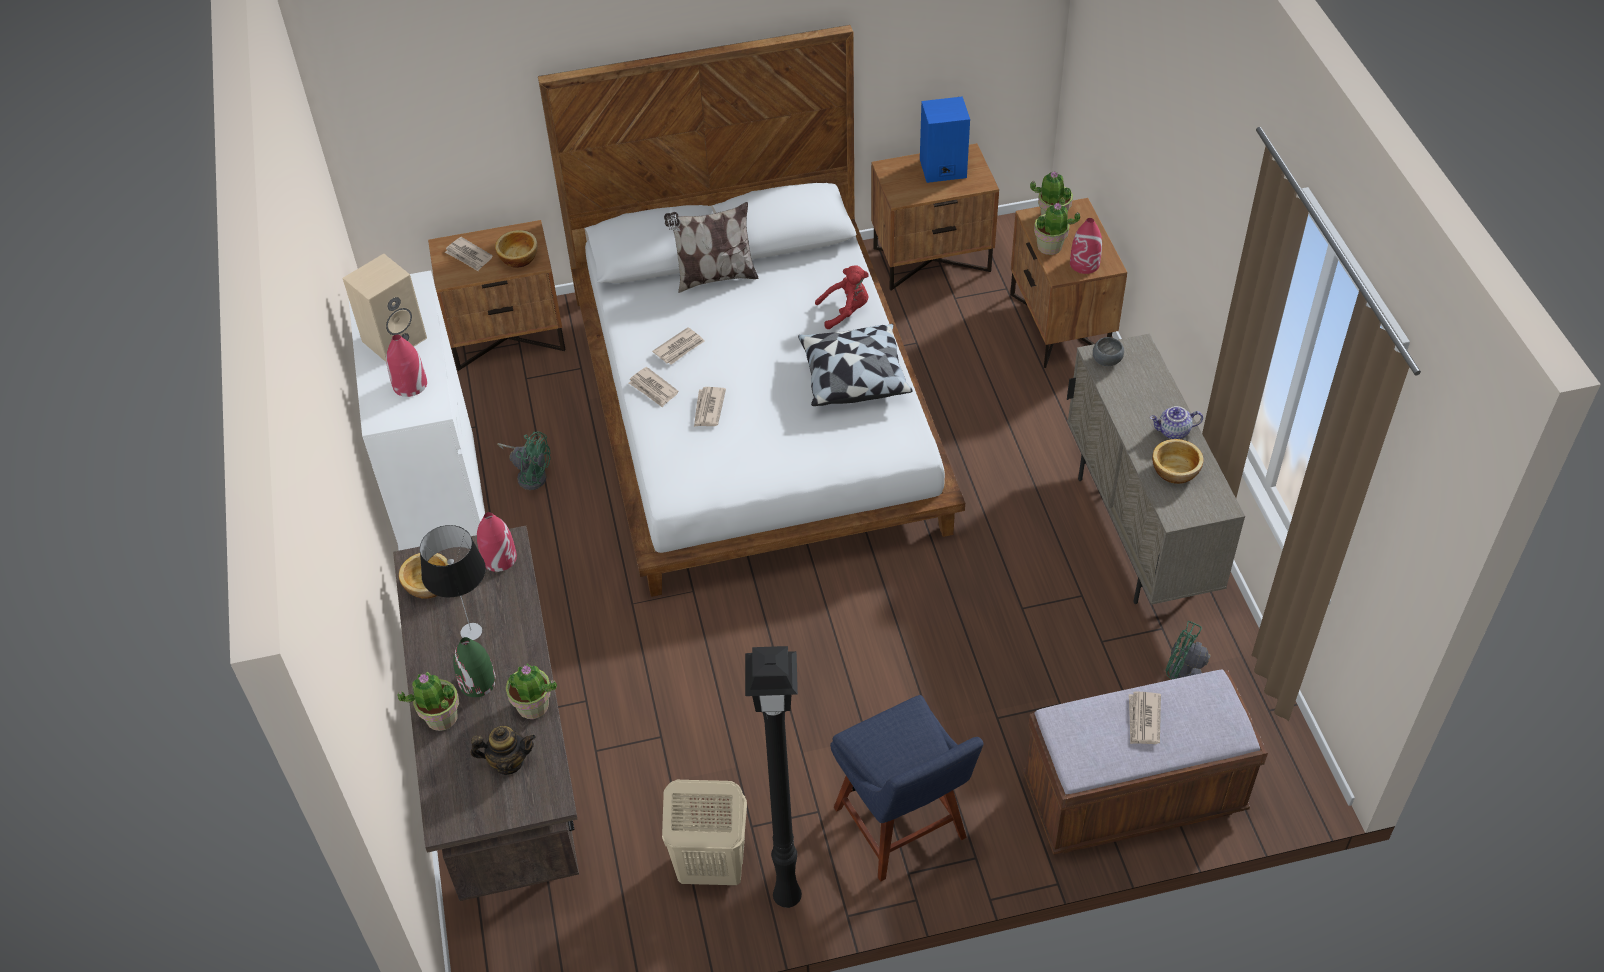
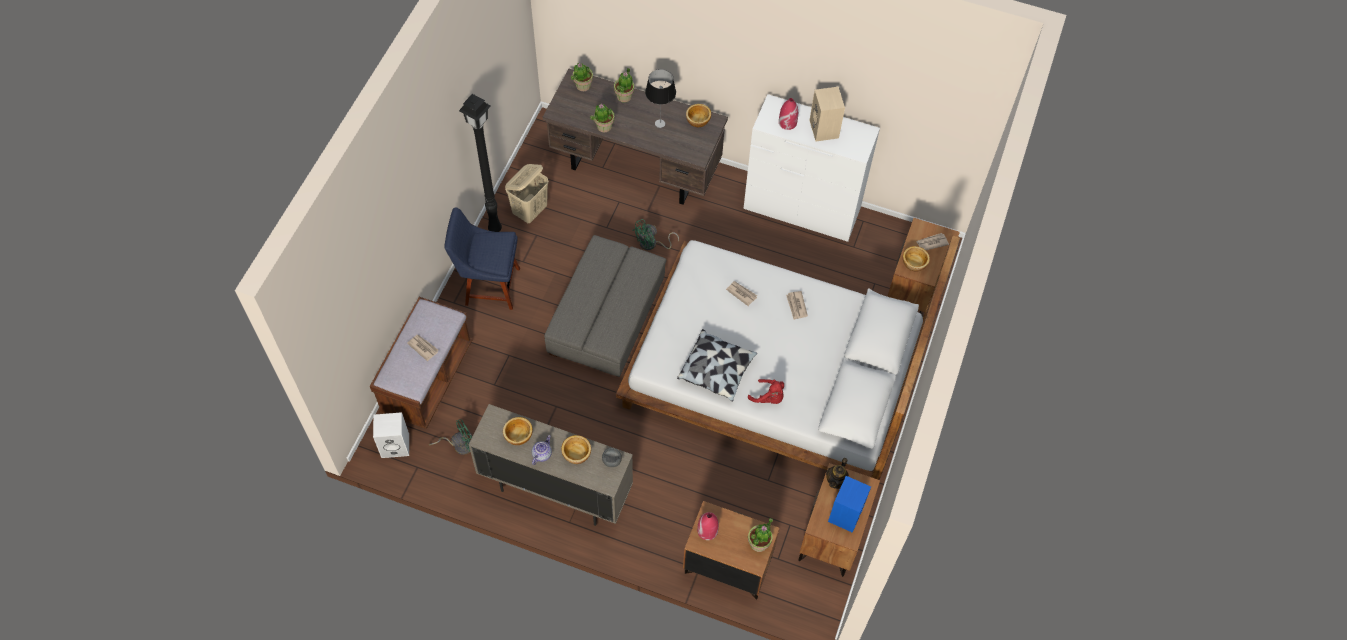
camera: 120 degrees right, 10 degrees up
green vase [453,637,496,697] -> none
teapot [471,726,536,775] -> teapot moved to [826,458,849,489]
red vase [477,512,517,572] -> none
green fan [497,431,551,490] -> green fan moved to [632,219,679,250]
newspaper [629,367,679,407] -> none
pillow [664,202,759,293] -> none
red plush toy [815,265,869,329] -> red plush toy turned 75 degrees counterclockwise [748,379,784,404]
potted plant [1034,203,1080,255] -> potted plant moved to [571,63,593,91]
none -> white speaker [373,412,409,458]
none -> grey ottoman [544,235,667,377]
none -> bowl [561,435,591,464]

